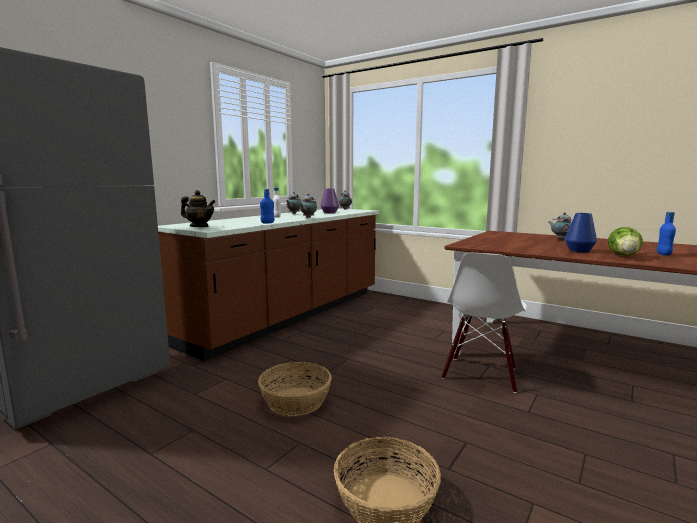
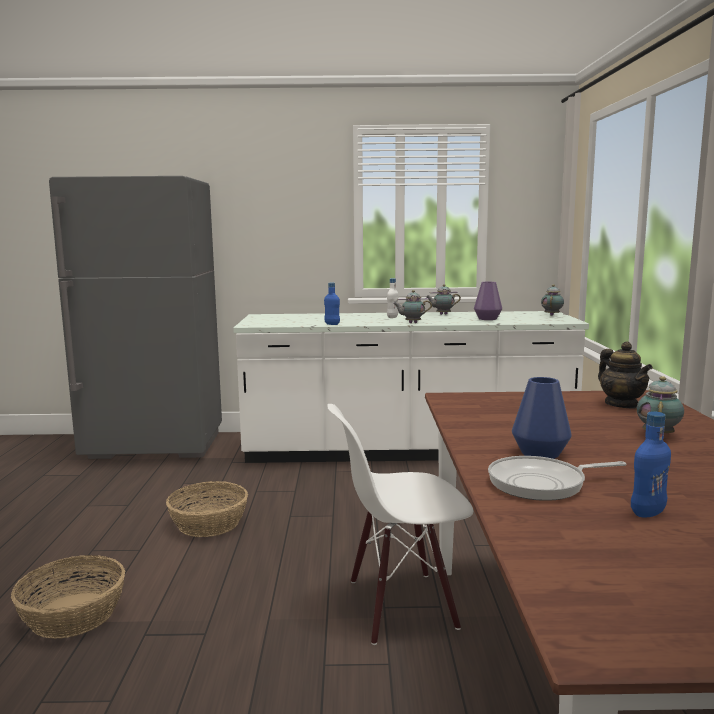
camera: 55 degrees right, 0 degrees up
brown counter [158,209,379,361] -> white counter [233,311,589,463]
teapot [181,190,216,227] -> teapot moved to [598,341,653,408]
lettuce [608,227,643,256] -> frying pan [488,456,626,501]

